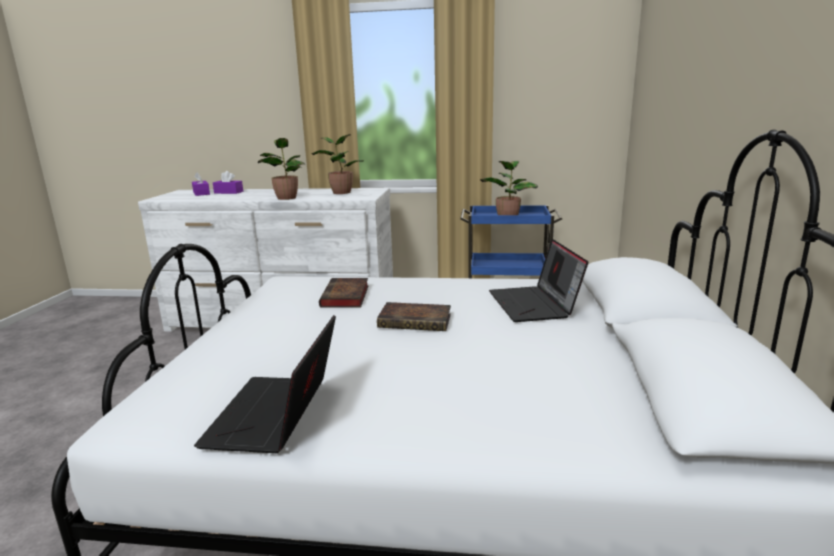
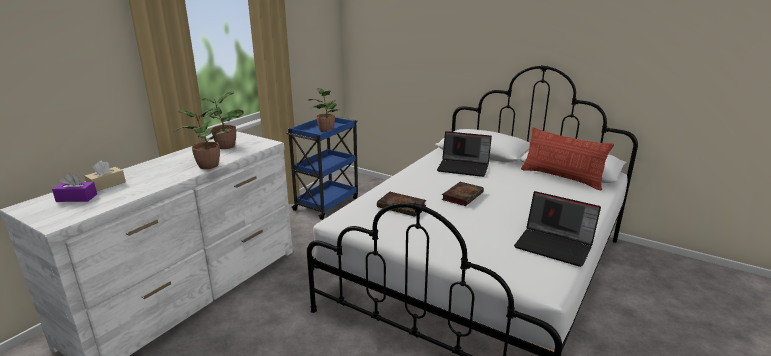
camera: 65 degrees left, 5 degrees up
purple tissue box [213,171,243,194] -> beige tissue box [84,160,126,191]
none -> pillow [521,127,614,190]

